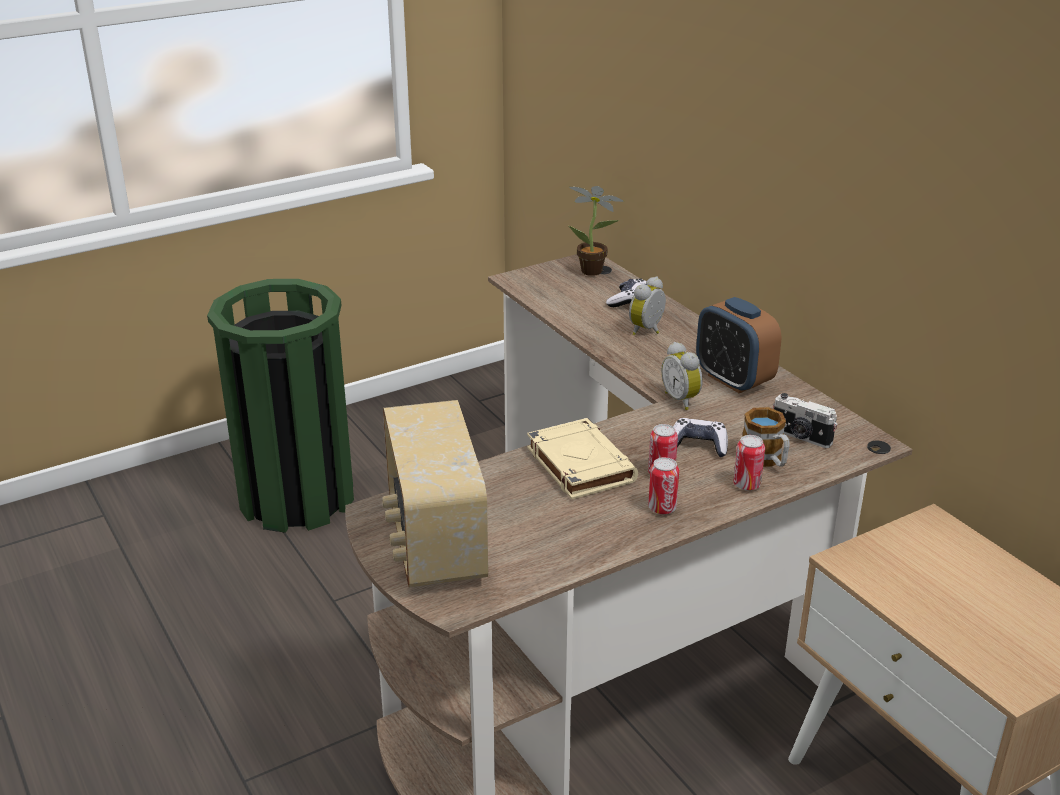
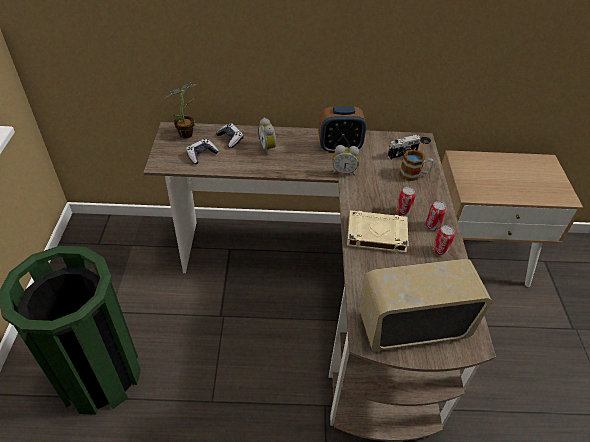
camera: 60 degrees left, 15 degrees up
radio [382,400,488,587] -> radio turned 150 degrees clockwise [359,259,492,351]
game controller [673,418,728,457] -> game controller moved to [186,139,219,164]
can [733,435,765,491] -> can moved to [433,225,455,256]

